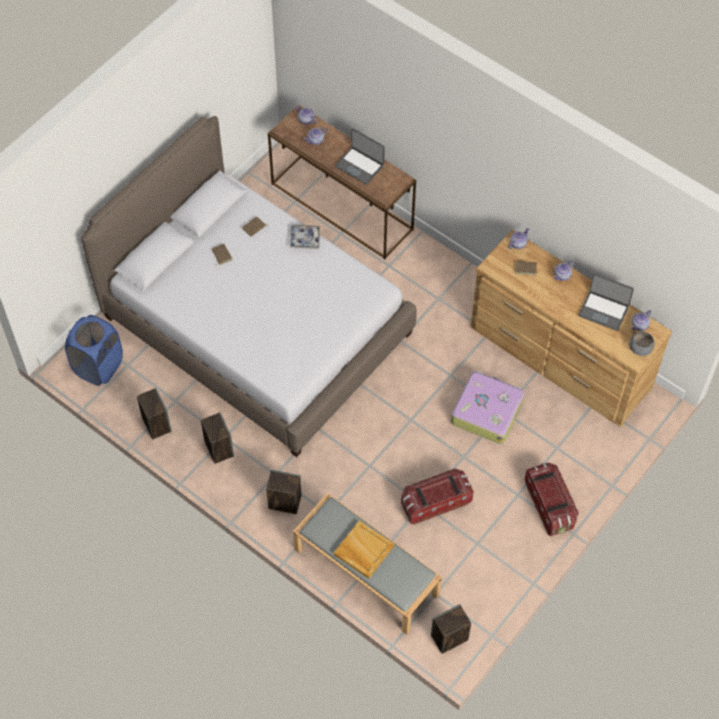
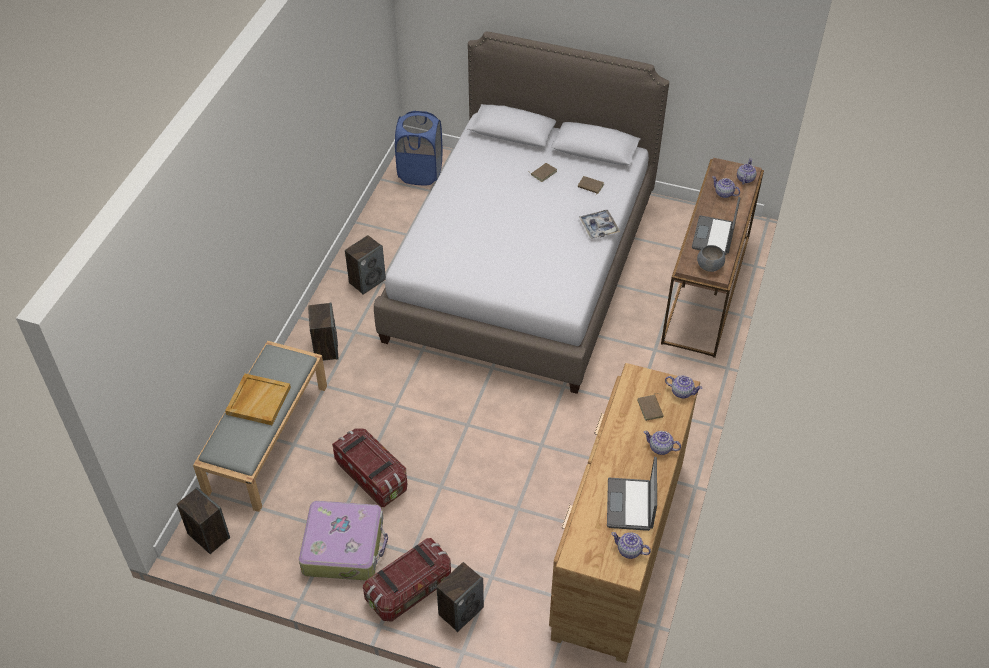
camera: 70 degrees right, 10 degrees down
speaker [137,388,172,440] -> speaker moved to [437,562,484,632]
suitcase [451,371,524,444] -> suitcase moved to [299,501,388,581]
grey bowl [629,332,655,356] -> grey bowl moved to [697,245,725,272]

